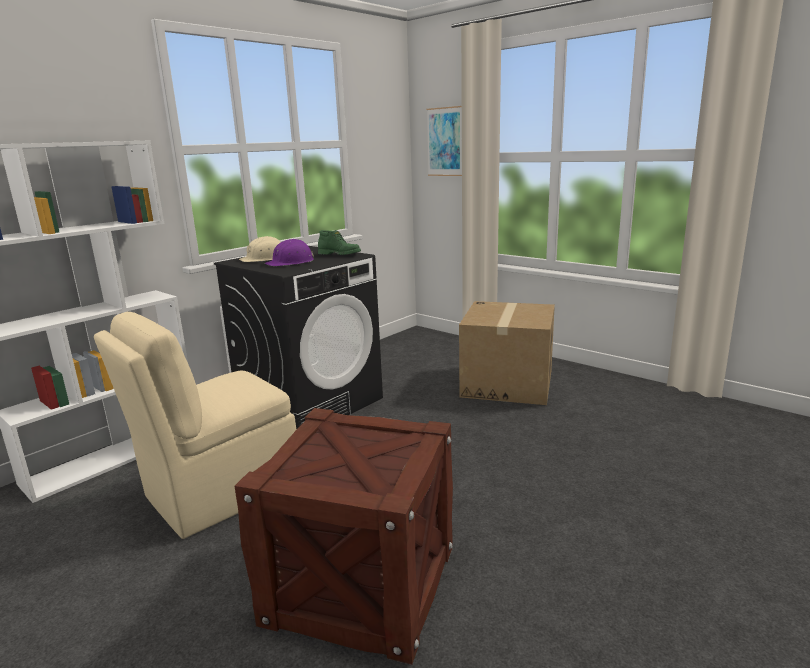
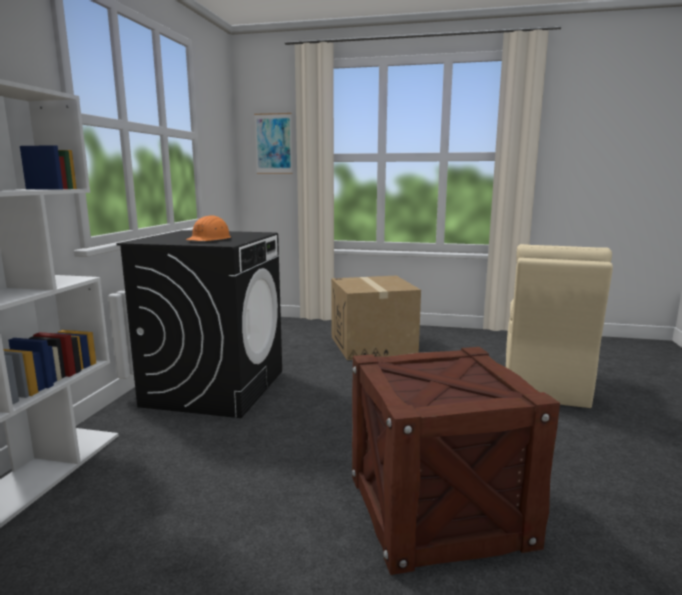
camera: 30 degrees left, 5 degrees down
beige chair [94,312,296,539] -> beige chair moved to [506,244,613,408]
beige hard hat [239,236,281,262] -> none
purple hard hat [265,239,314,266] -> orange hard hat [186,215,231,241]
green boot [318,230,361,255] -> none

